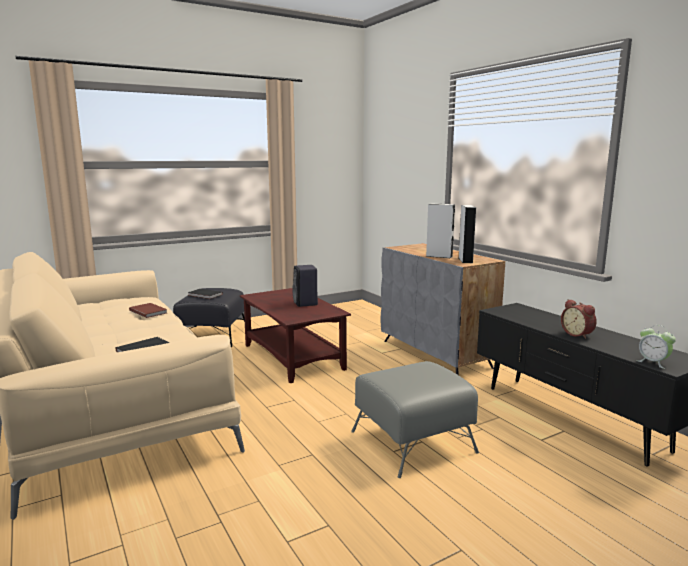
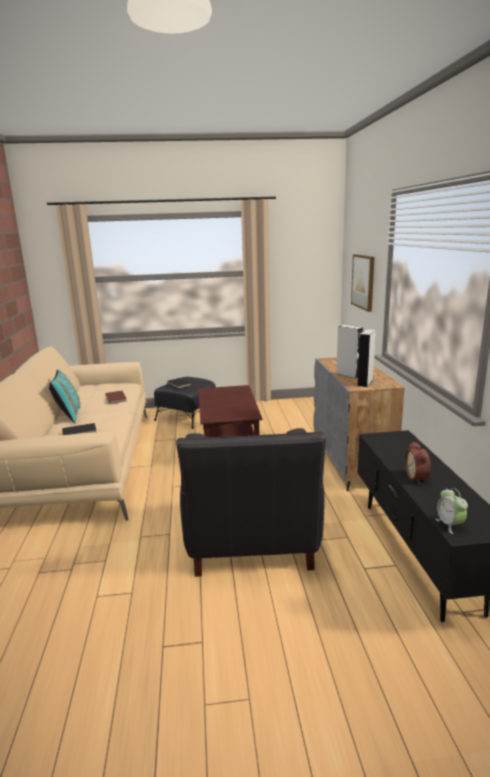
camera: 25 degrees right, 5 degrees up
black speaker [292,265,318,307] -> none
grey ottoman [351,361,479,478] -> black armchair [176,428,326,577]
none -> turquoise pillow [49,369,80,423]
none -> picture [351,254,375,312]

